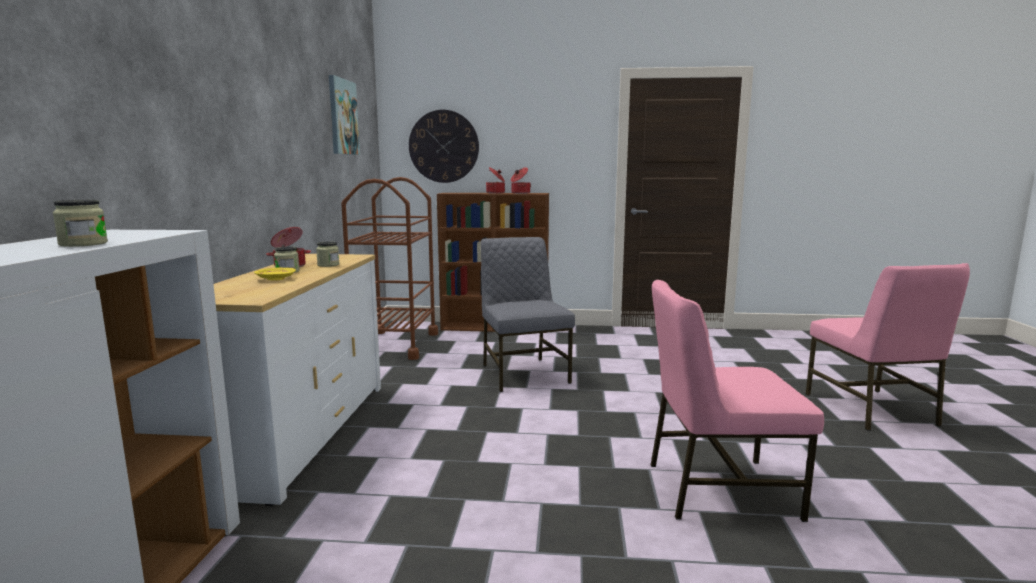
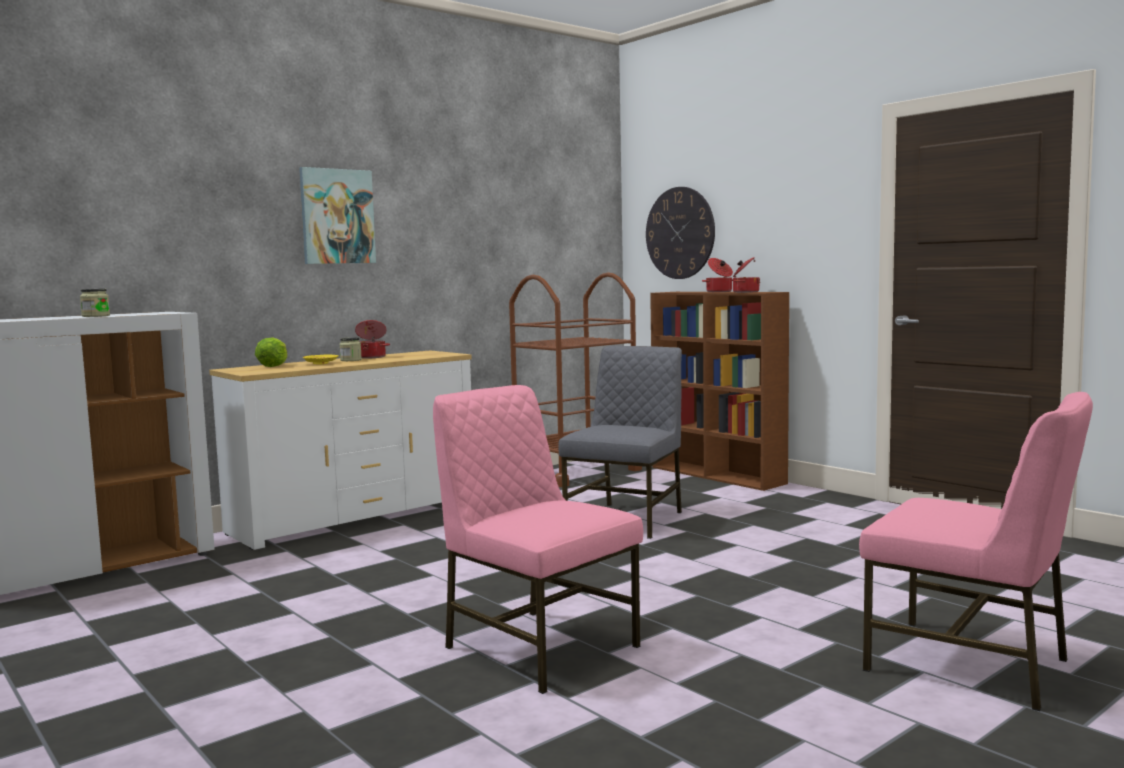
camera: 45 degrees right, 5 degrees down
jar [316,242,339,267] -> none
picture [329,75,360,155] -> picture moved to [299,167,376,264]
pink chair [806,263,970,431] -> pink chair turned 90 degrees counterclockwise [859,392,1093,711]
none -> lettuce [255,338,287,367]

